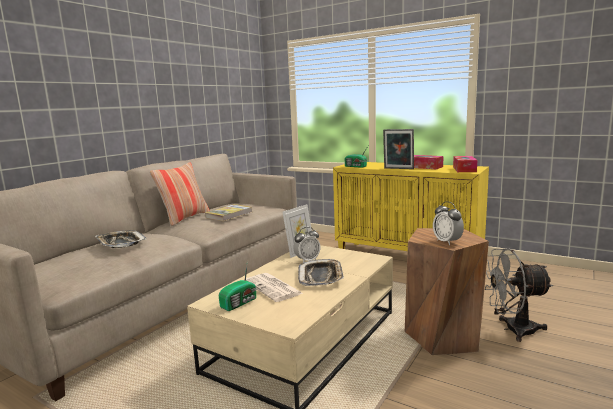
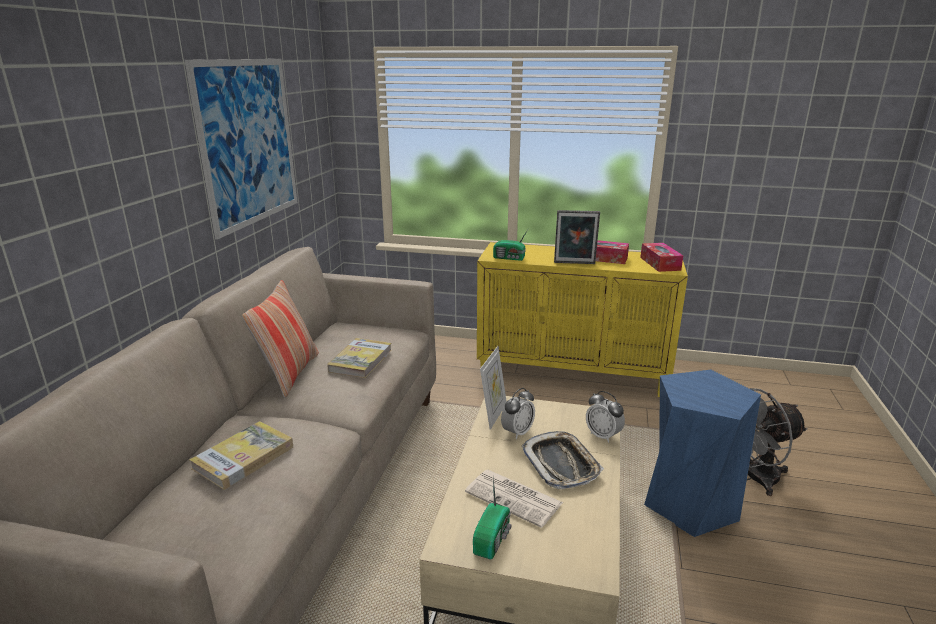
camera: 20 degrees left, 10 degrees up
tray [95,230,147,248] -> book [189,421,293,490]
brown stool [405,228,489,355] -> blue stool [644,370,761,537]
alarm clock [433,201,464,245] -> alarm clock moved to [586,391,625,443]
none -> picture [185,59,297,240]

